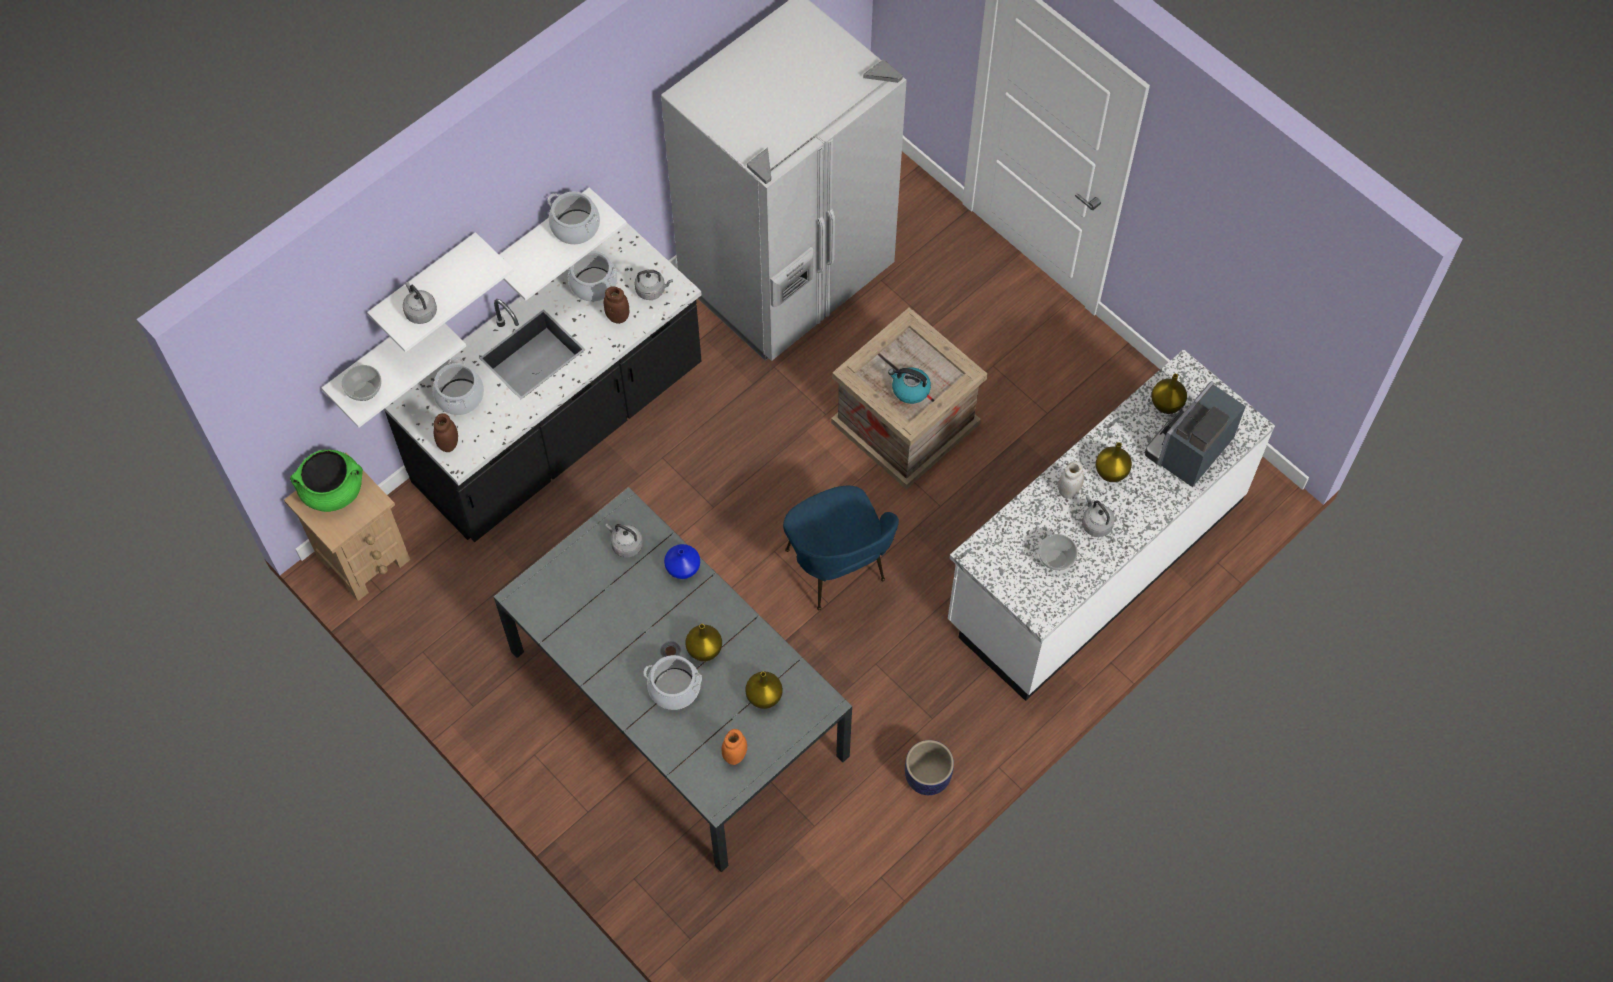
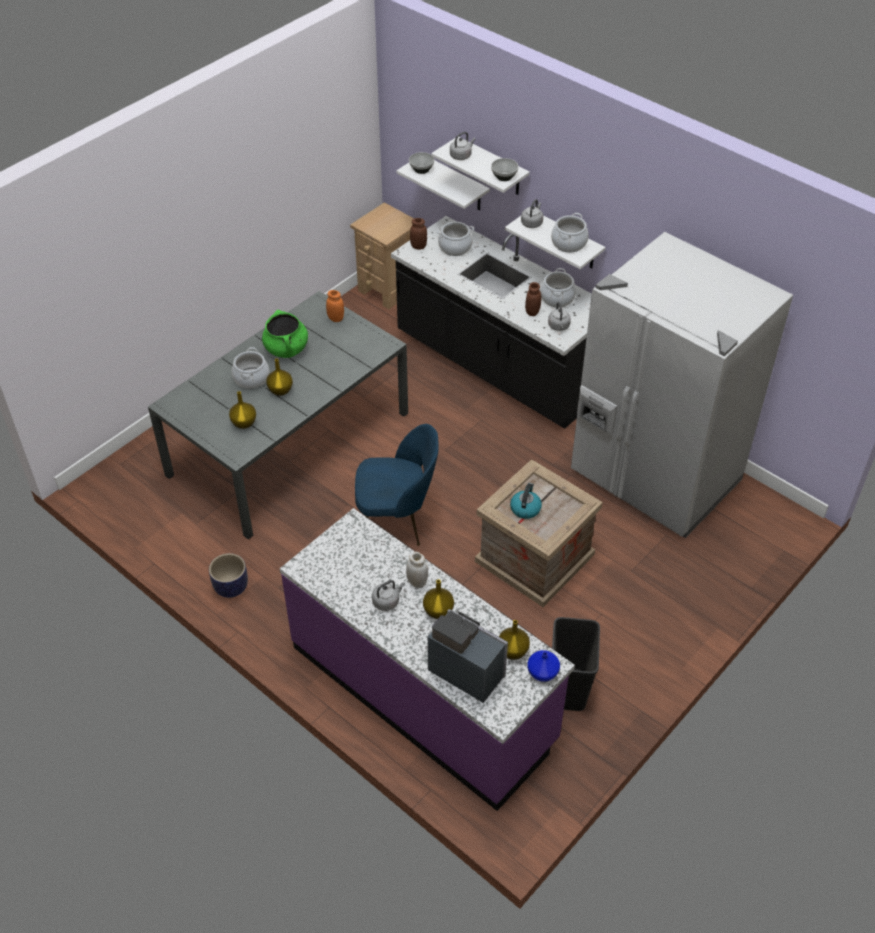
camera: 85 degrees right, 15 degrees down
green cooking pot [290,450,363,512] -> green cooking pot moved to [262,310,308,358]
grey kettle [606,523,643,557] -> grey kettle moved to [521,199,543,228]
blue vase [664,544,700,579] -> blue vase moved to [527,650,560,682]
orange jar [721,729,747,765] -> orange jar moved to [326,290,344,322]
blue chair [783,486,899,610] -> blue chair turned 150 degrees counterclockwise [355,424,438,546]
white counter [948,349,1275,701] -> purple counter [280,508,575,811]
bowl [1038,534,1078,571] -> bowl moved to [491,158,519,181]
none -> black trash can [552,617,600,711]

